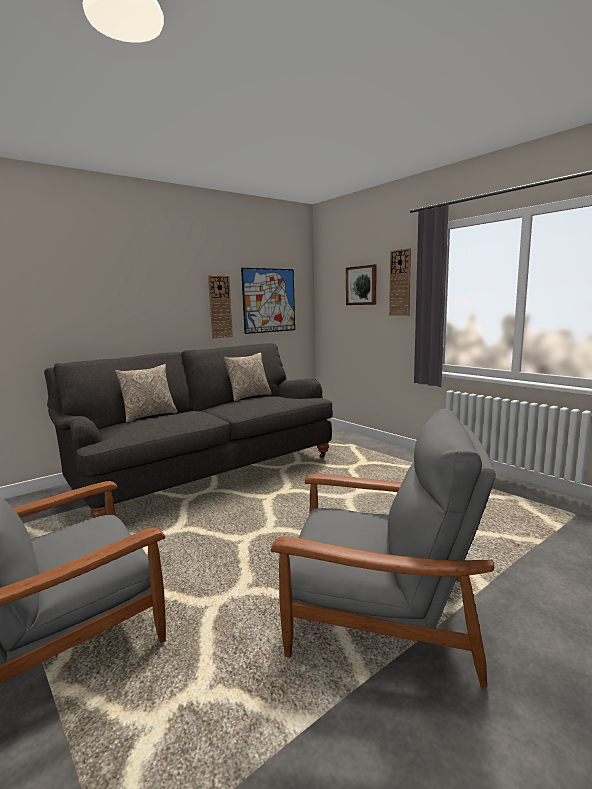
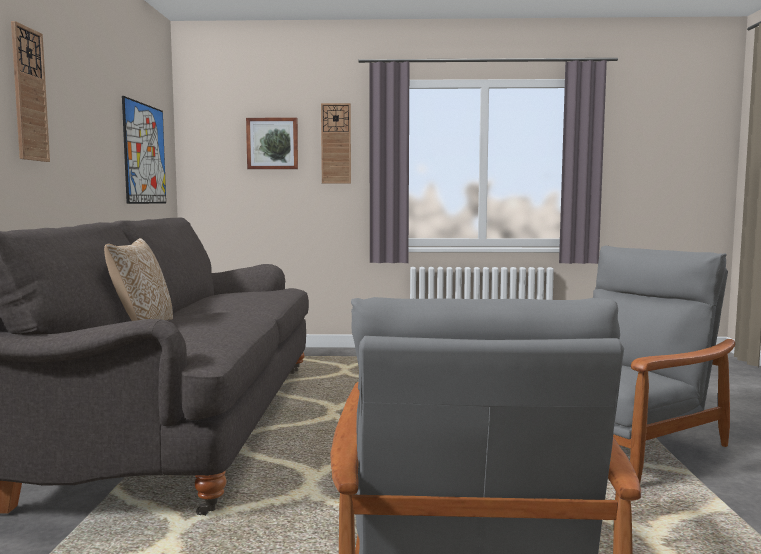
camera: 50 degrees left, 5 degrees down
wall clock [208,275,233,338] -> wall clock moved to [11,21,50,162]
pillow [224,352,272,402] -> none

